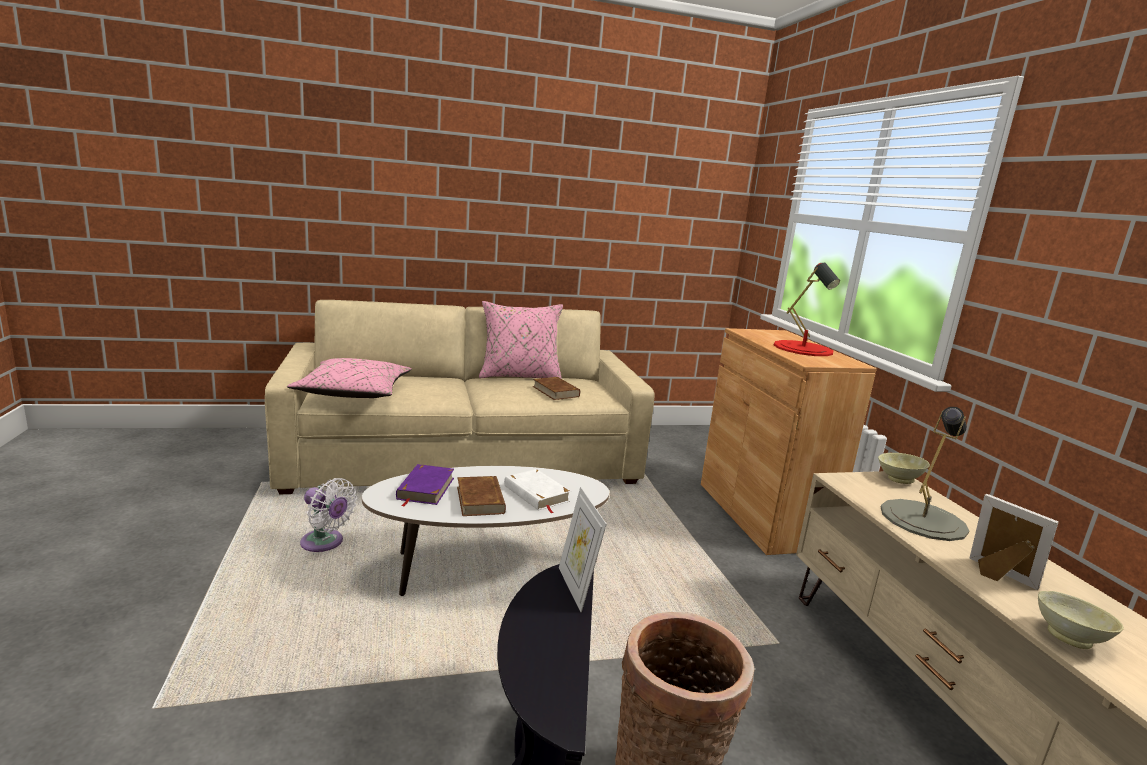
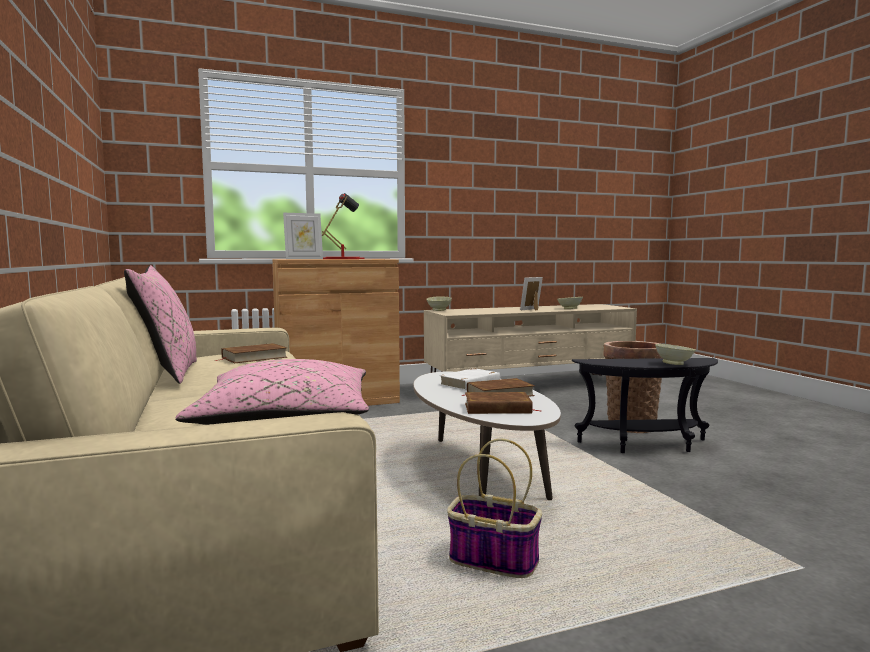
camera: 95 degrees left, 10 degrees down
white fan [300,478,357,552] -> basket [447,439,542,578]
purple book [396,464,454,507] -> brown book [465,392,542,414]
picture frame [559,487,607,612] -> picture frame moved to [283,213,323,259]
grey table lamp [881,407,969,541] -> none
none -> beige bowl [655,344,696,365]

